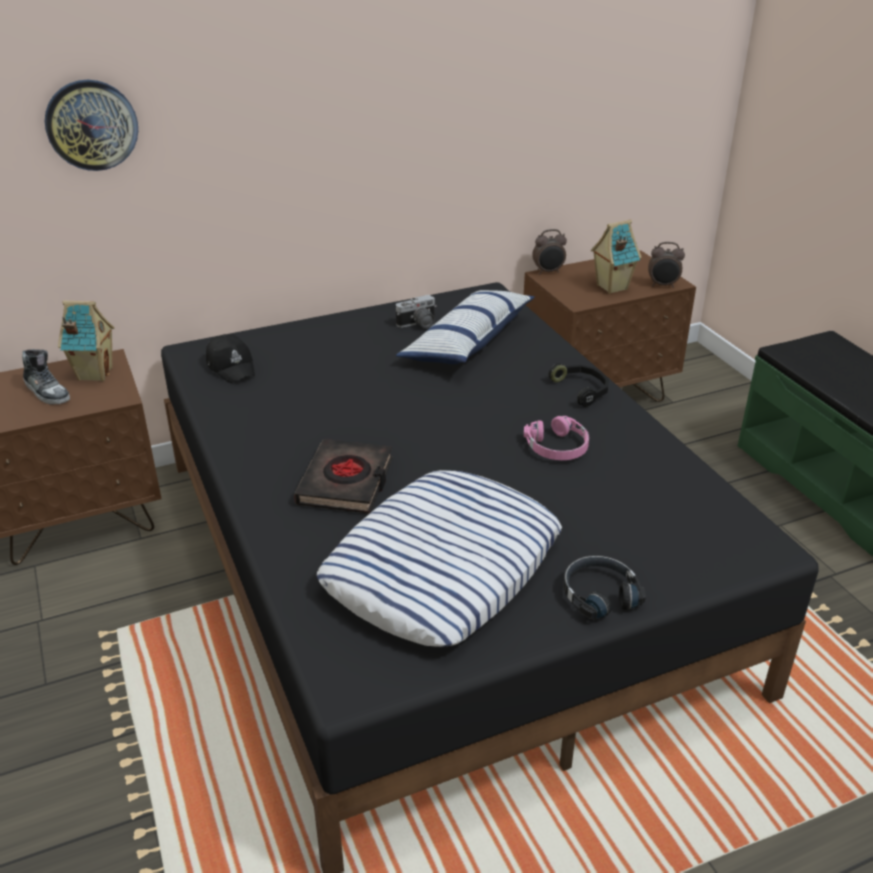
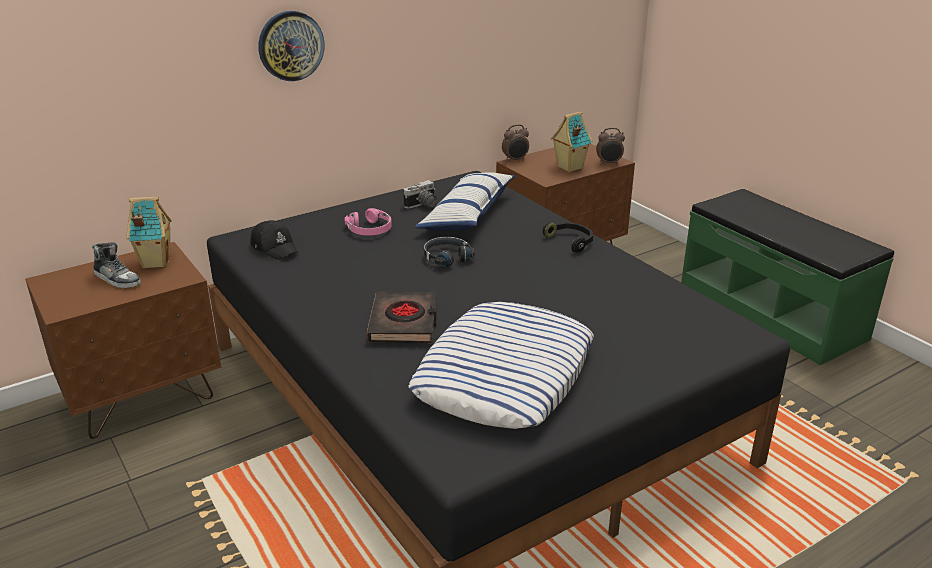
camera: 10 degrees left, 5 degrees down
wall clock [45,80,138,171] -> wall clock moved to [258,11,325,81]
pink headphones [524,416,589,460] -> pink headphones moved to [345,208,392,236]
black headphones [564,555,646,620] -> black headphones moved to [424,237,474,267]

